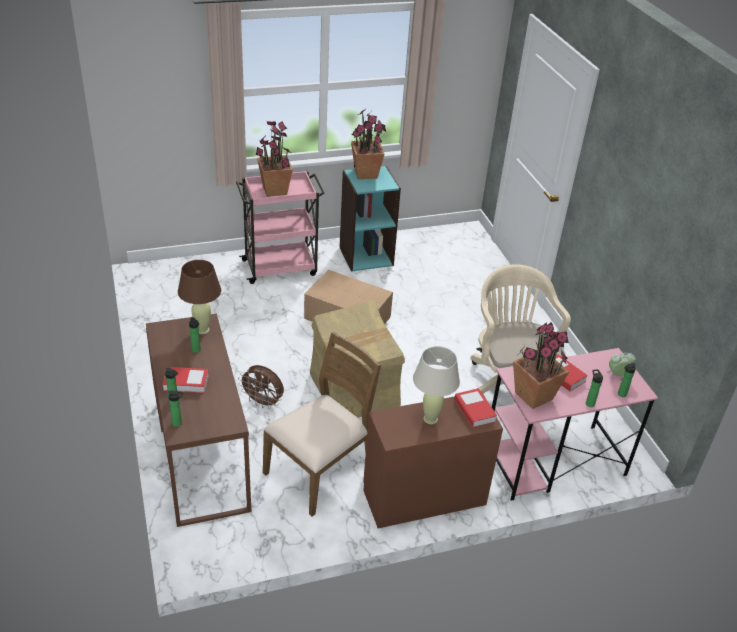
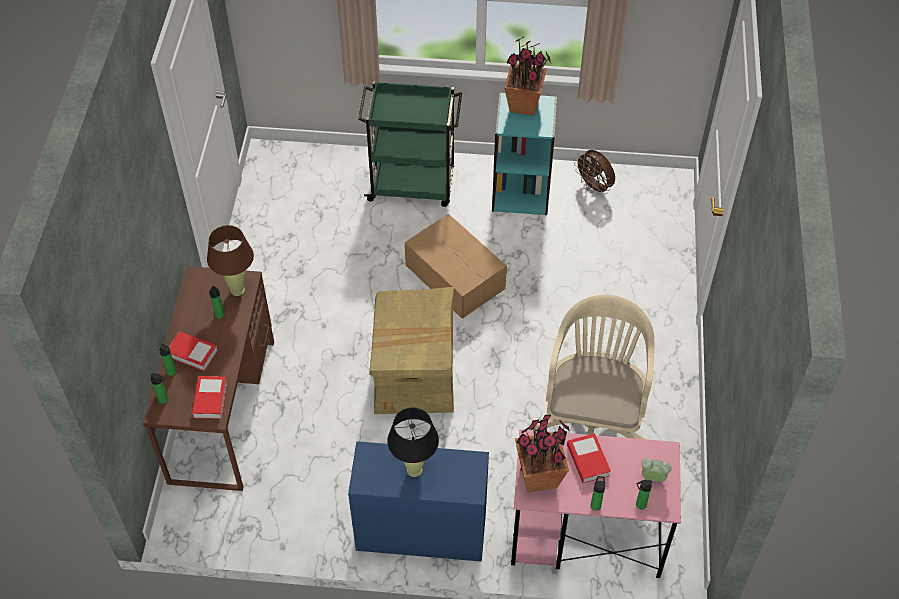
camera: 25 degrees right, 15 degrees up
pink cart [236,171,325,284] -> green cart [358,81,462,207]
brown fan [238,365,284,409] -> brown fan moved to [574,150,615,195]
potted plant [256,121,293,197] -> none
brown chair [263,332,381,516] -> none
brown dresser [363,392,503,528] -> blue dresser [348,441,489,562]
beige table lamp [413,346,460,424] -> black table lamp [388,407,439,477]
book [454,388,497,428] -> book moved to [192,376,227,419]

